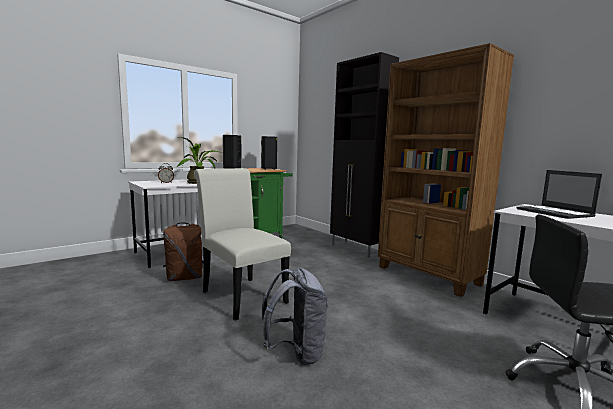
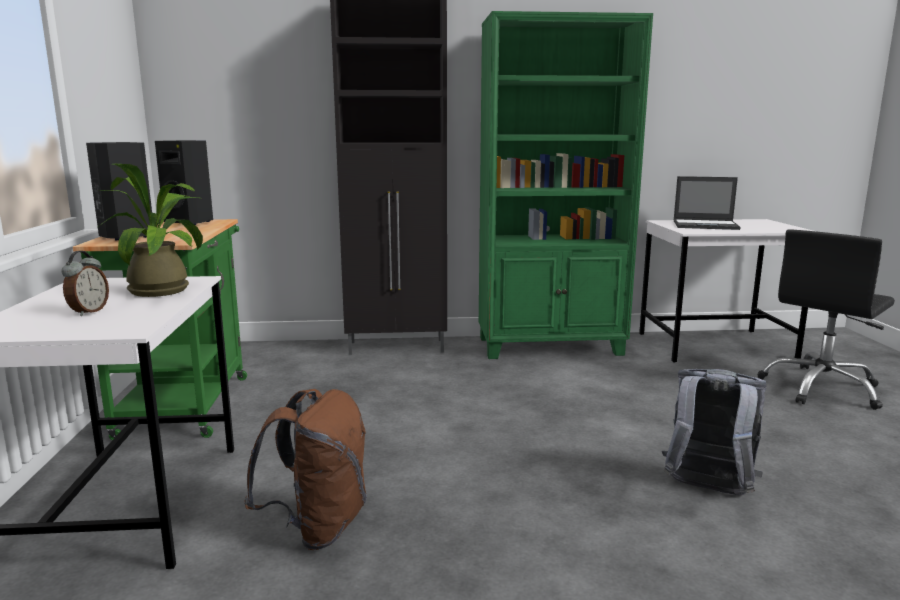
camera: 55 degrees left, 5 degrees up
white chair [194,168,291,321] -> none
brown bookcase [378,43,514,297] -> green bookcase [479,11,653,359]

